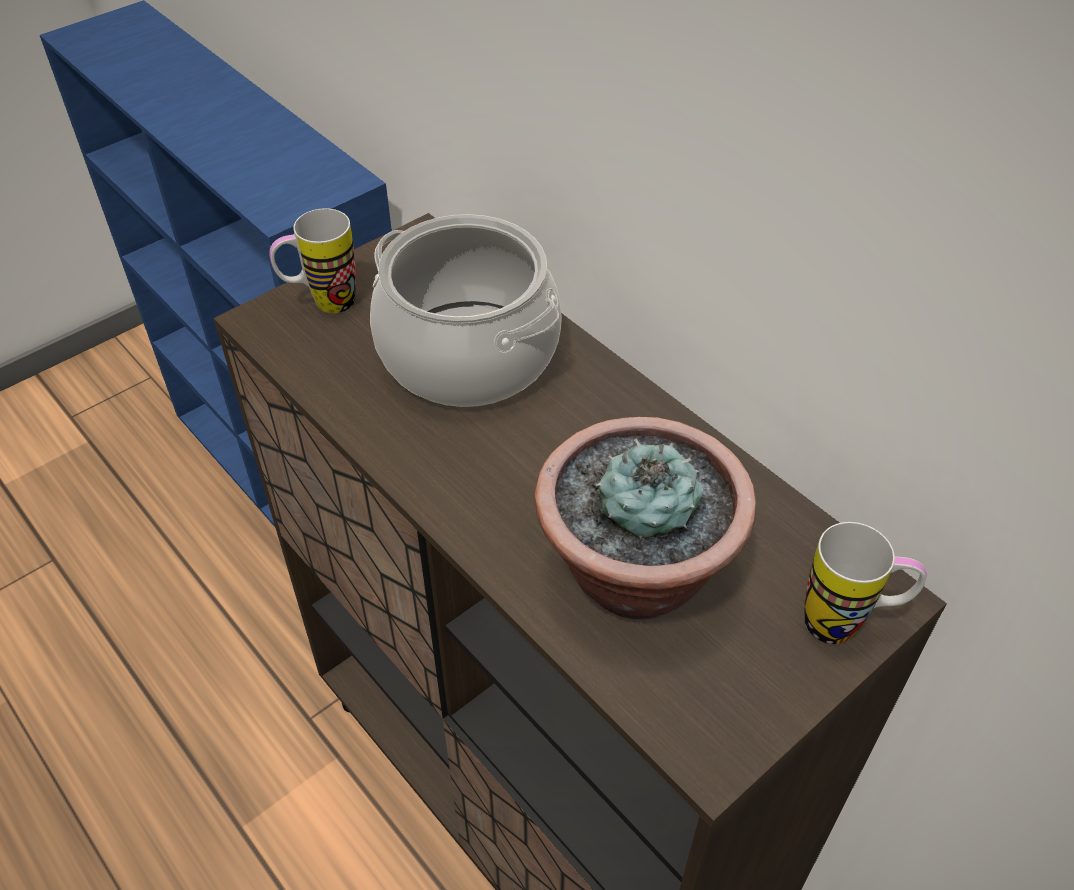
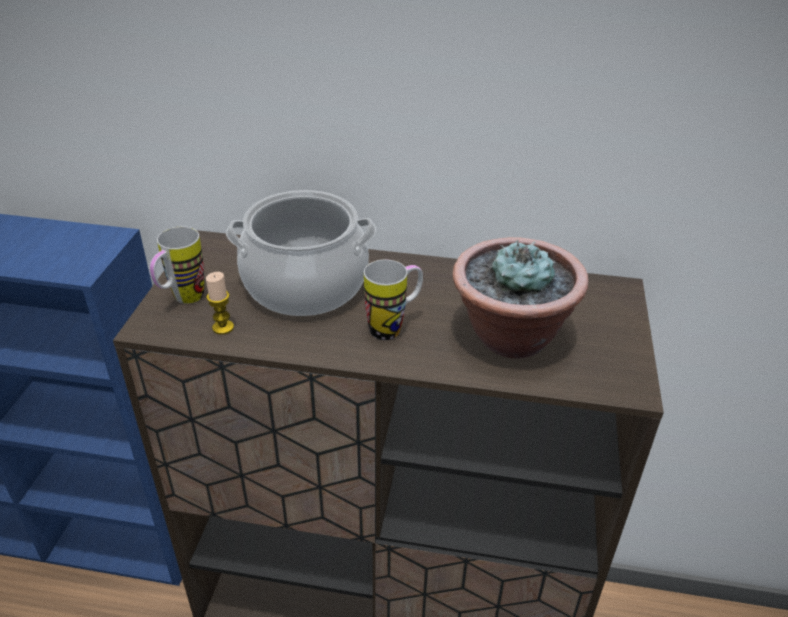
camera: 40 degrees left, 10 degrees down
mug [805,522,926,644] -> mug moved to [364,260,423,340]
none -> candle [206,272,234,335]

